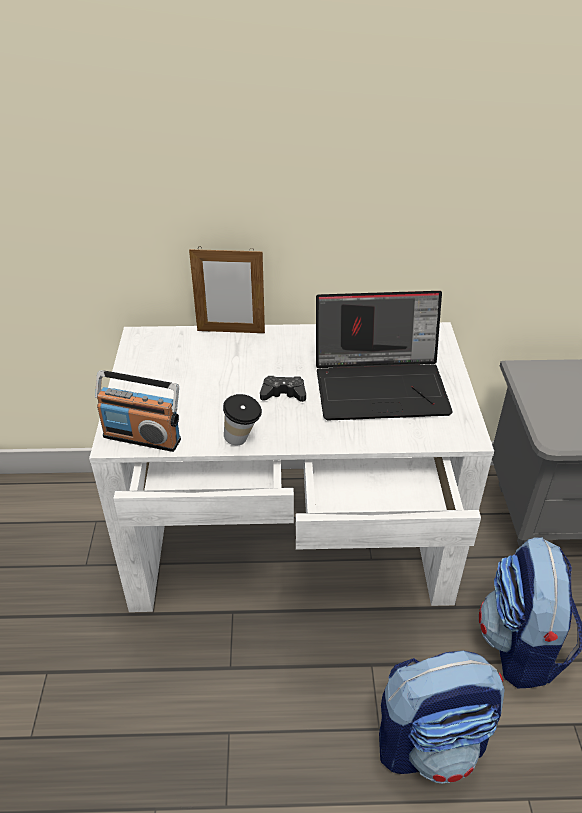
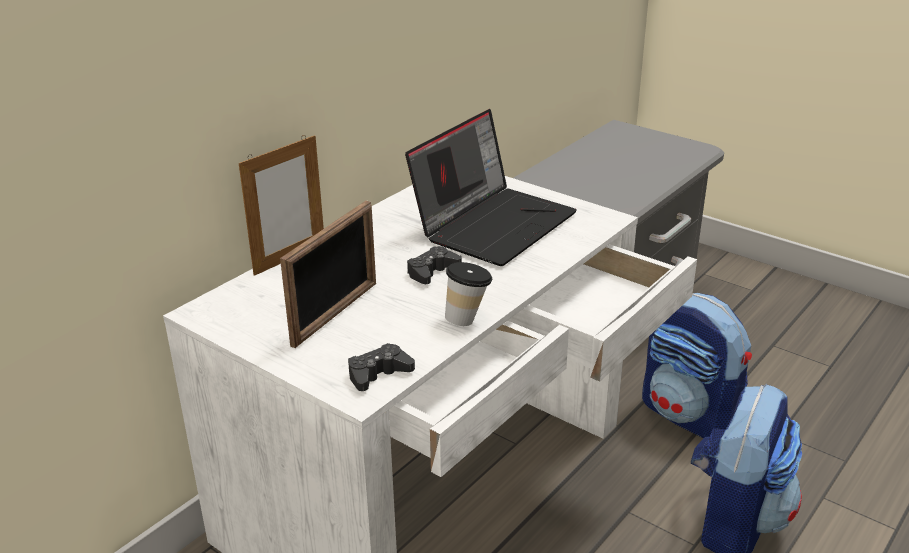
camera: 50 degrees left, 10 degrees down
radio [95,370,181,452] -> black game controller [348,343,415,391]
none -> picture frame [280,200,376,348]

